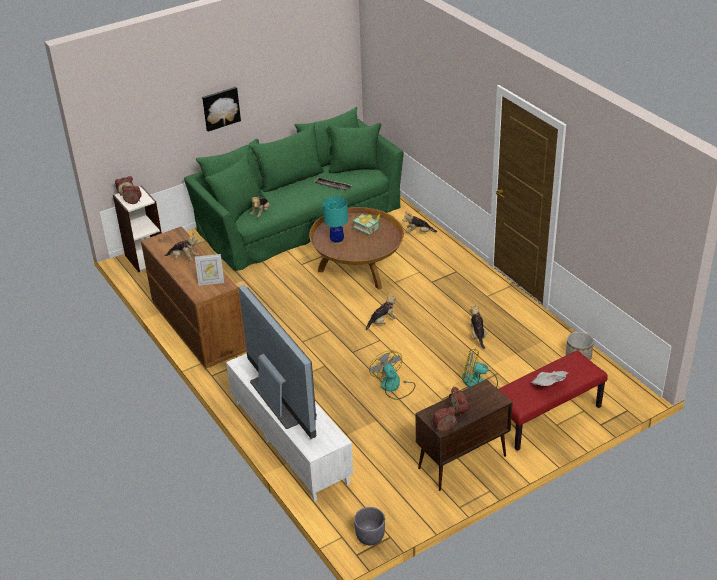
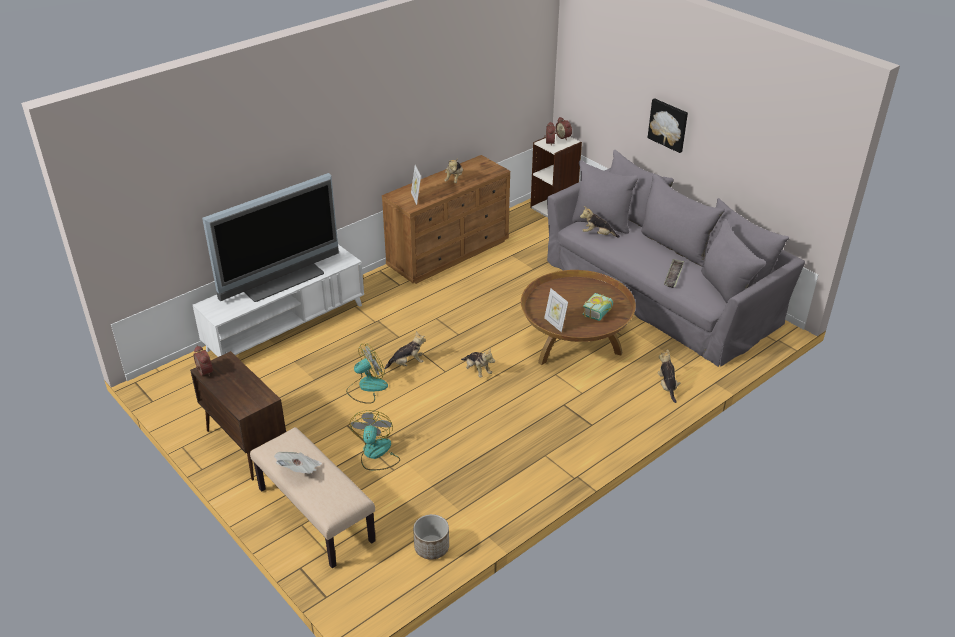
camera: 80 degrees right, 0 degrees up
green sofa [184,107,404,271] -> grey sofa [547,150,805,367]
turquoise table lamp [323,196,348,245] -> none
grey planter [354,507,385,545] -> none
alarm clock [449,386,468,416] -> none
plush toy [470,303,489,349] -> plush toy moved to [385,331,426,369]
red bench [498,351,608,451] -> beige bench [250,427,375,568]
none -> picture frame [544,288,568,332]

